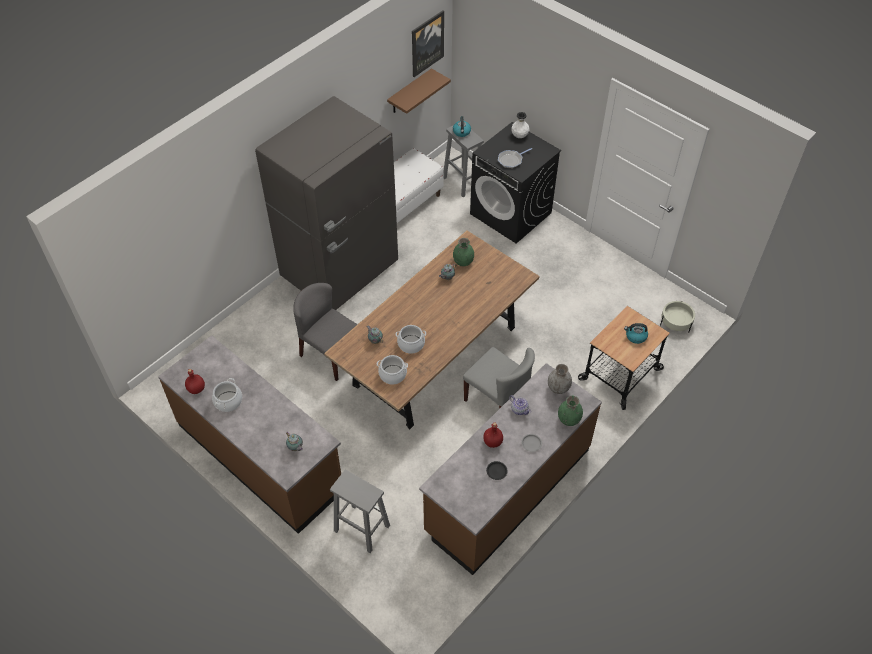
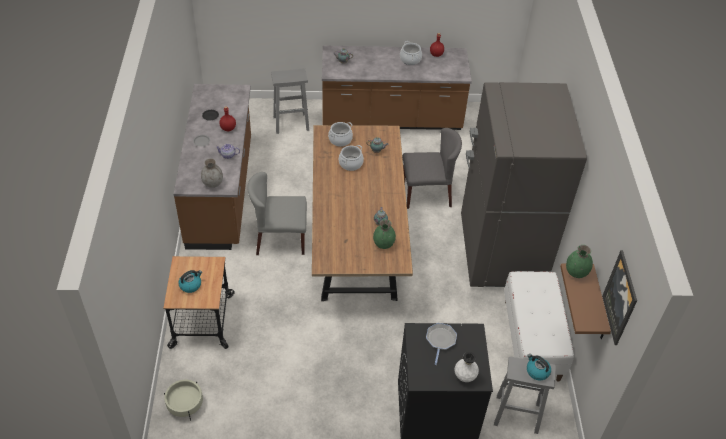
camera: 135 degrees right, 5 degrees down
green vase [558,396,583,426] -> green vase moved to [566,245,593,278]

